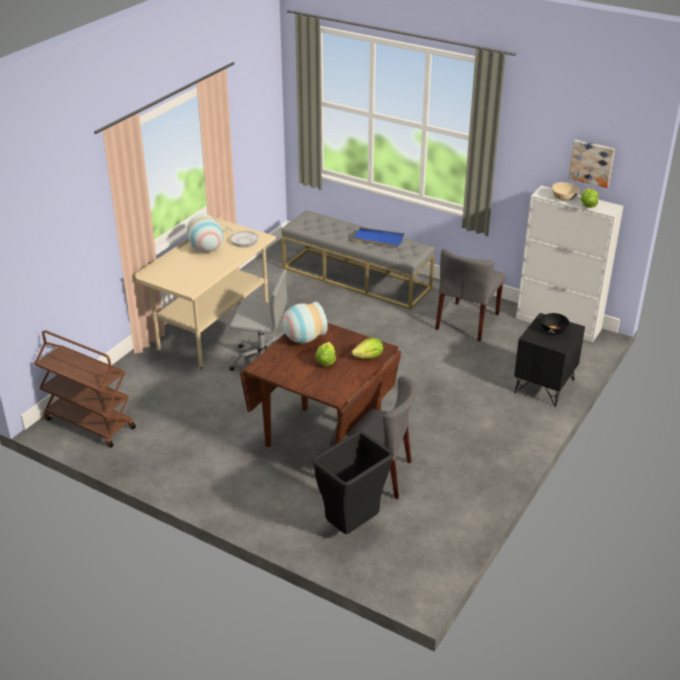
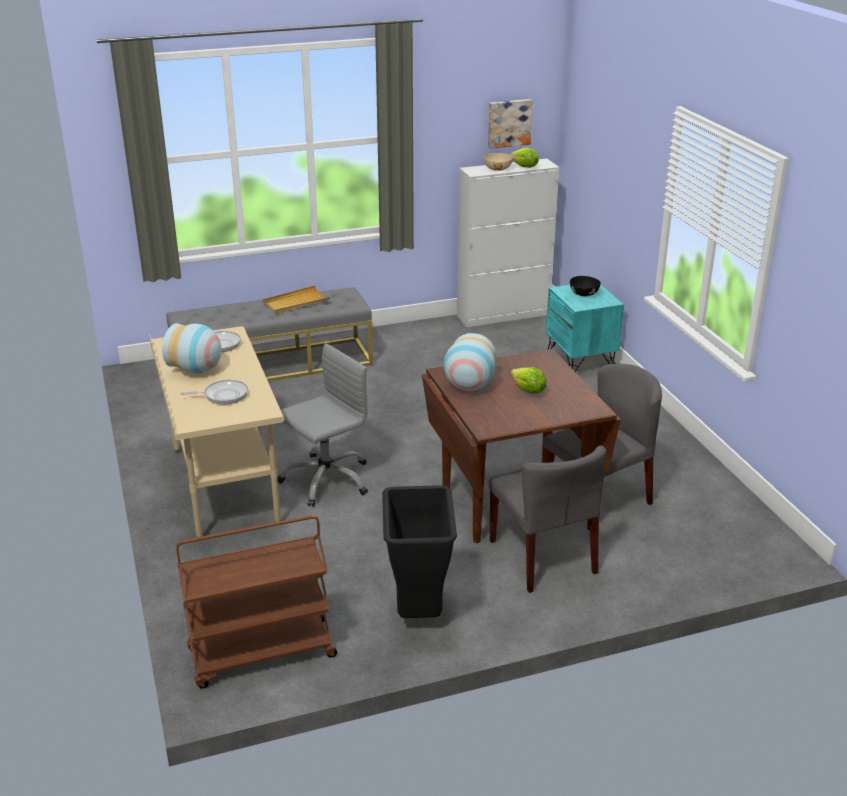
camera: 50 degrees left, 5 degrees down
black trash can [312,431,394,534] -> black trash can moved to [382,485,457,618]
lettuce [351,338,383,359] -> none
blue tray [353,227,405,247] -> beige tray [263,286,330,314]
grey chair [435,249,506,342] -> grey chair moved to [489,446,607,593]
black nightstand [514,313,585,407] -> turquoise nightstand [546,284,624,372]
none -> frying pan [180,380,248,405]

